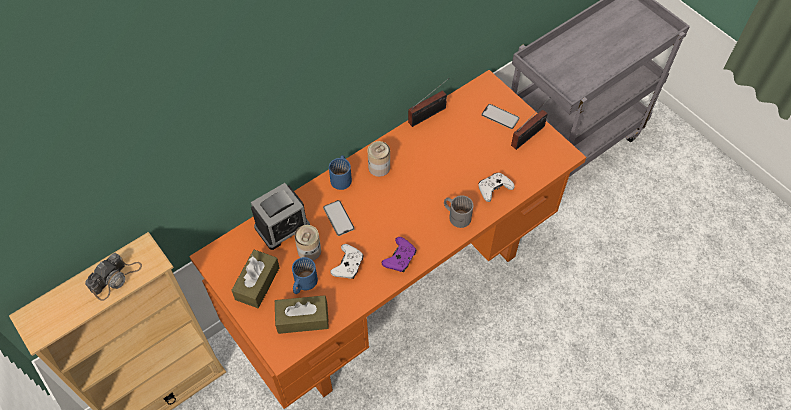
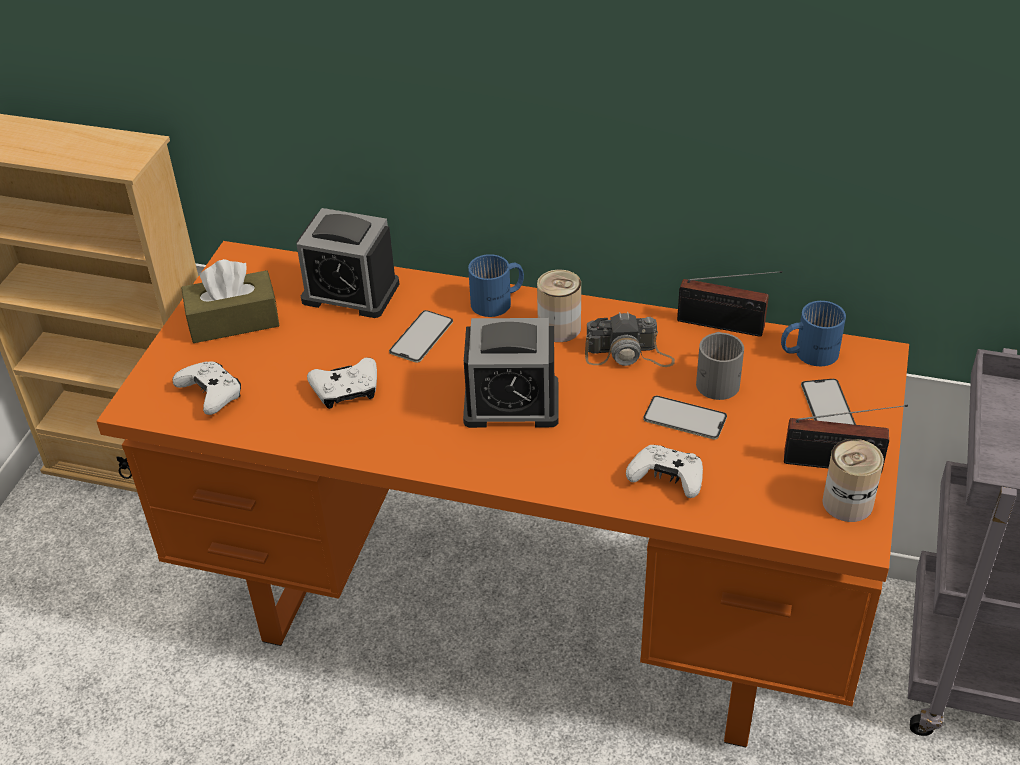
camera: 55 degrees right, 15 degrees down
camera [85,253,142,301] -> camera moved to [585,312,675,367]
brown tissue box [275,295,329,334] -> white game controller [172,361,241,415]
blue mug [292,257,318,294] -> blue mug moved to [781,301,846,366]
can [294,225,321,260] -> can moved to [822,439,884,522]
purple game controller [382,237,416,272] -> none
grey mug [444,195,473,228] -> grey mug moved to [696,332,744,400]
none -> alarm clock [463,318,558,428]
none -> phone [643,396,727,440]

